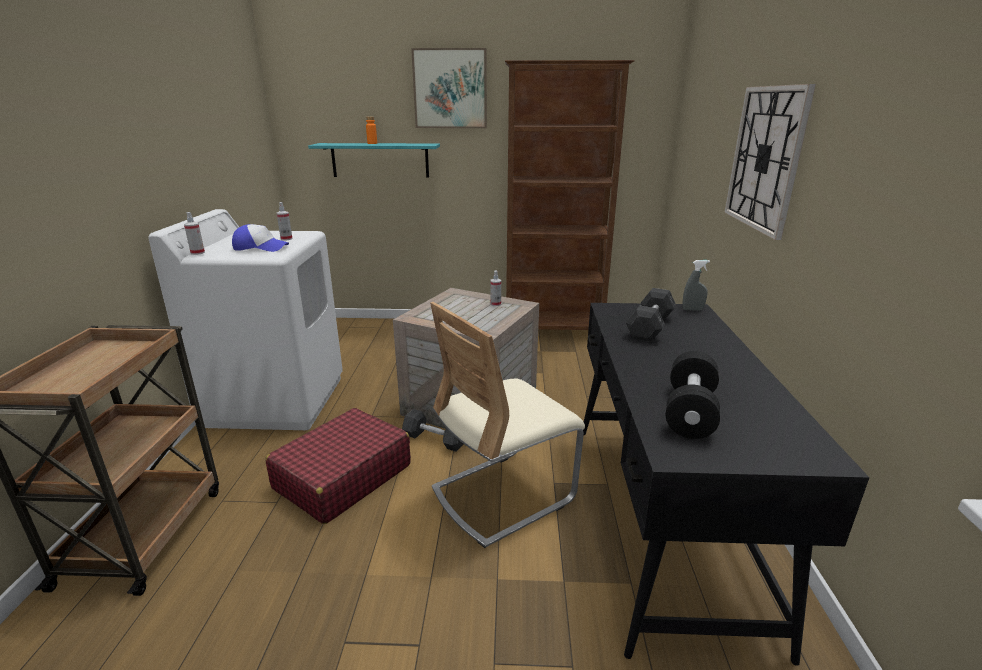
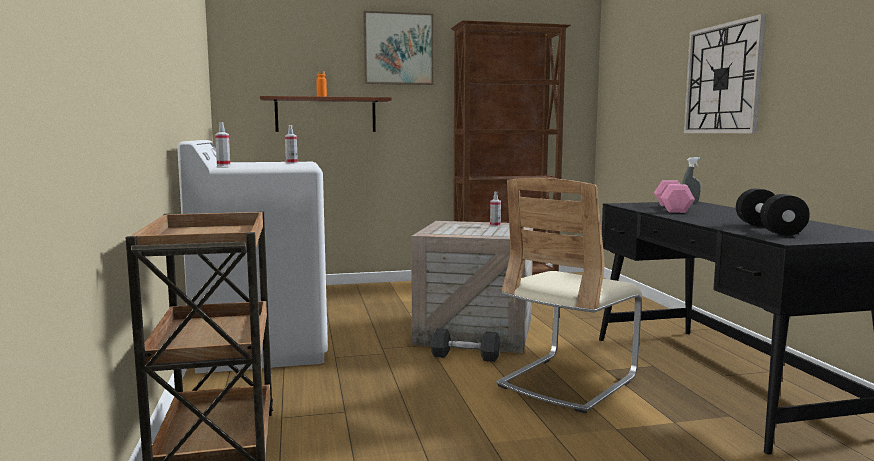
camera: 15 degrees left, 15 degrees down
cap [232,224,289,252] -> none
red suitcase [265,408,411,524] -> none
turquoise shelf [308,143,440,178] -> brown shelf [260,96,391,132]
grey dumbbell [626,288,676,342] -> pink dumbbell [654,180,695,213]

